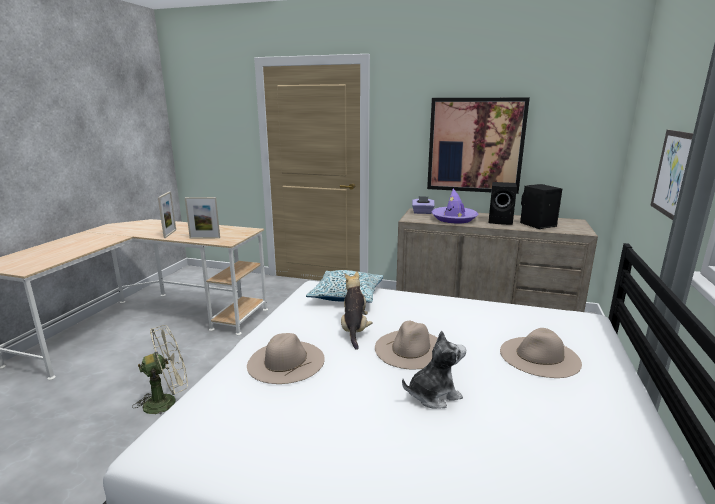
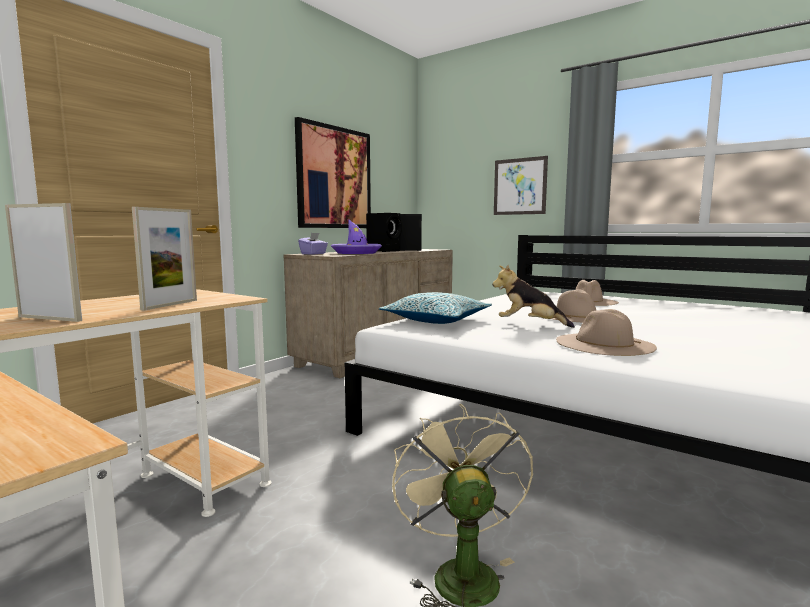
camera: 70 degrees left, 10 degrees down
plush toy [402,331,466,408] -> none

